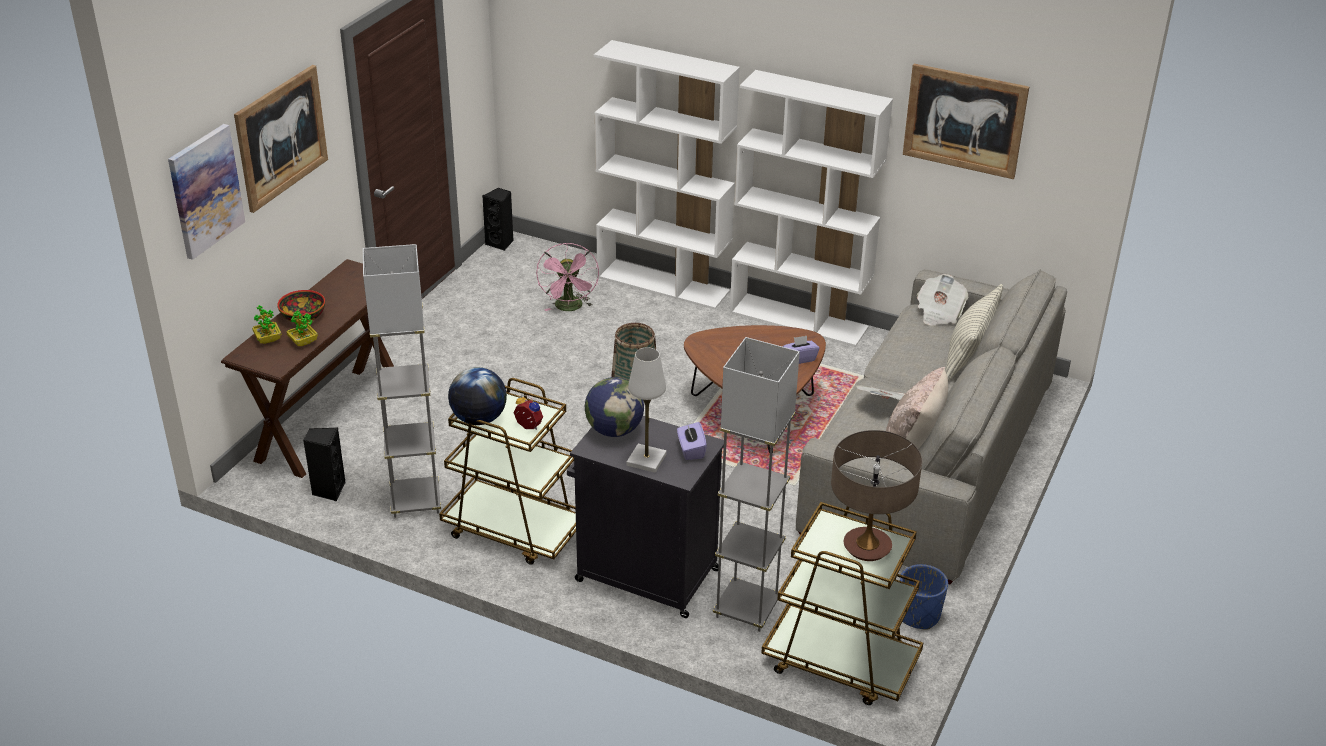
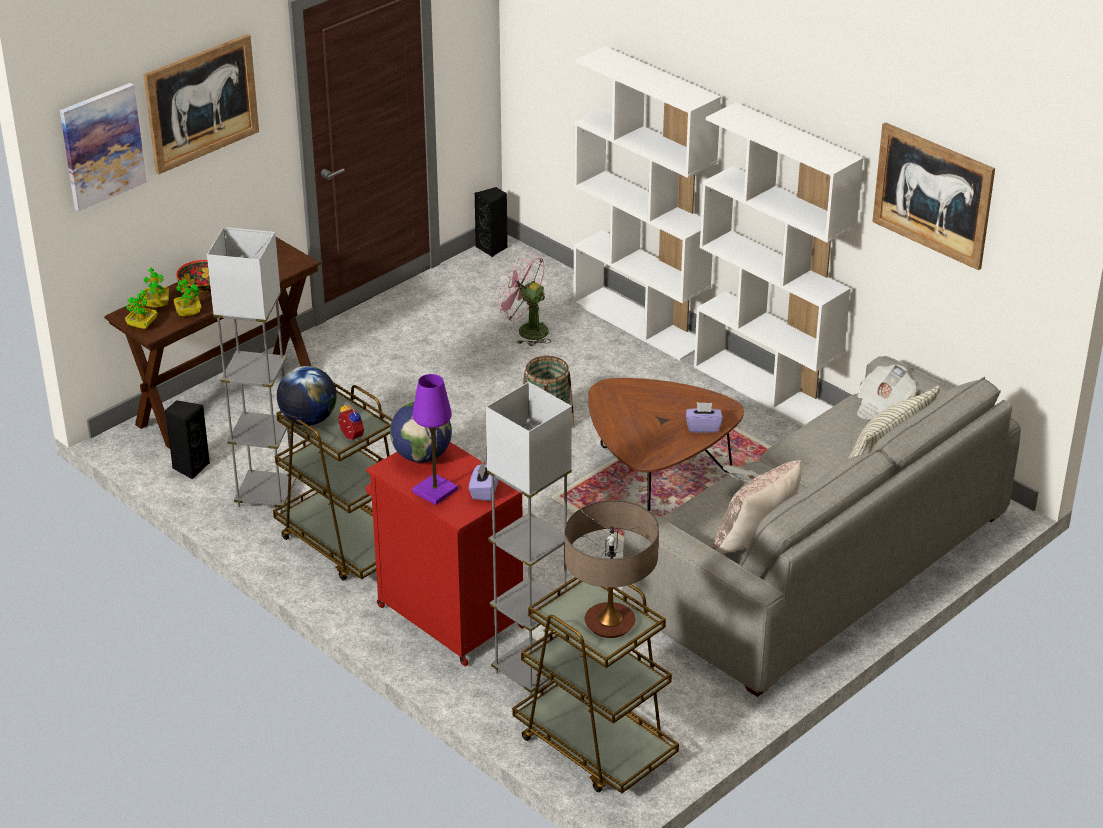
camera: 20 degrees right, 0 degrees up
pink fan [536,243,599,311] -> pink fan turned 105 degrees clockwise [496,254,551,346]
black cabinet [567,416,724,618] -> red cabinet [366,442,524,666]
white table lamp [627,347,667,473] -> purple table lamp [412,374,458,505]
blue planter [900,564,948,630] -> none
none -> potted plant [125,290,158,329]

